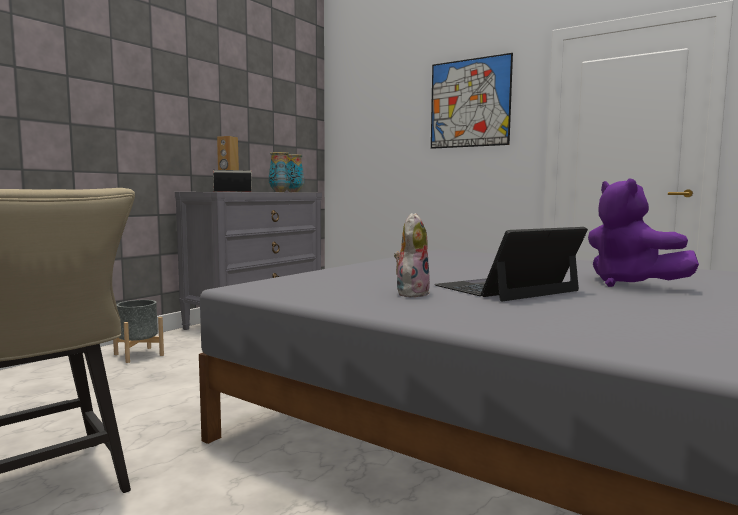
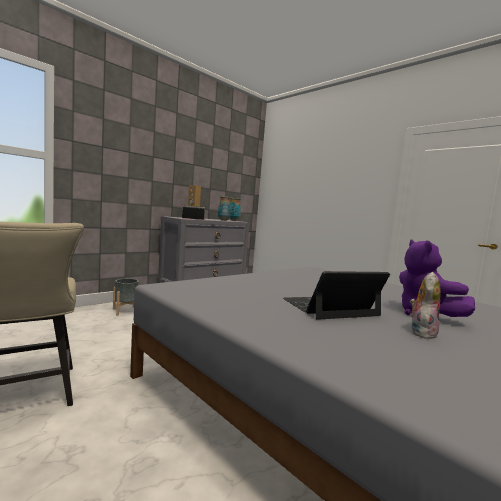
camera: 10 degrees right, 0 degrees up
plush toy [394,213,430,297] -> plush toy moved to [410,272,441,339]
picture [431,53,513,149] -> none

